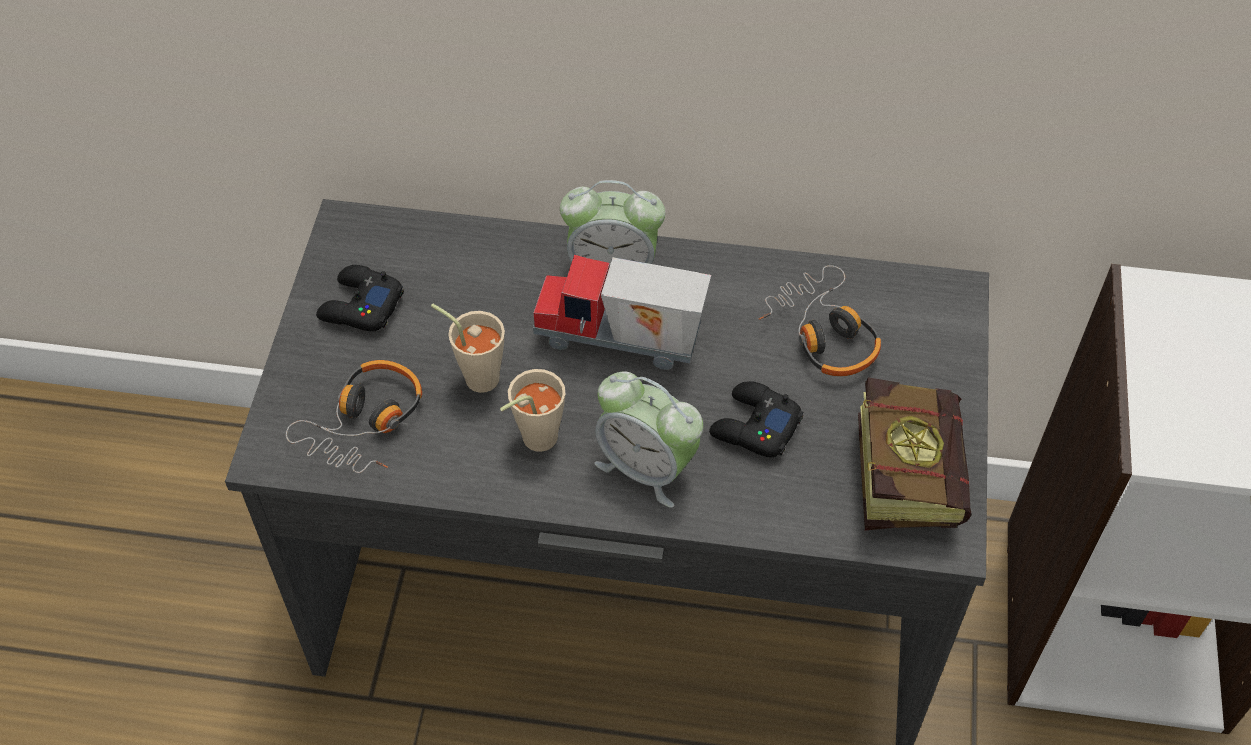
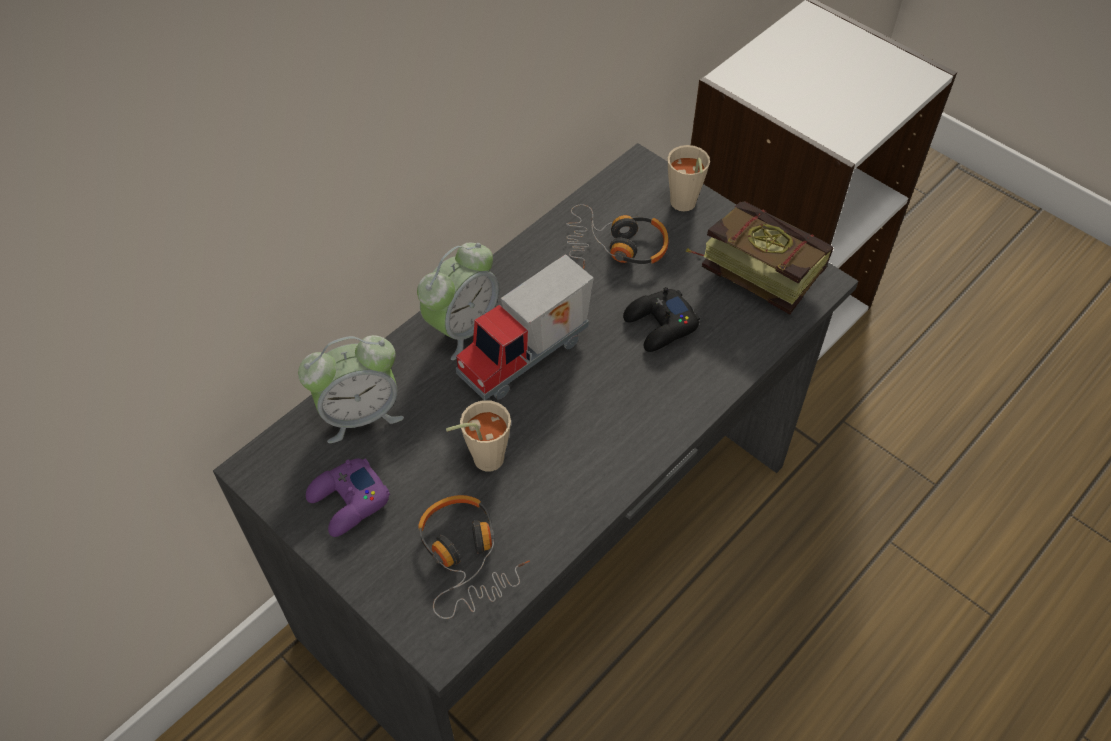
camera: 55 degrees left, 0 degrees up
black game controller [316,265,404,331] -> purple game controller [306,458,390,537]
beige cup [500,369,565,452] -> beige cup moved to [668,145,710,211]
alarm clock [594,372,703,508] -> alarm clock moved to [298,335,404,443]

